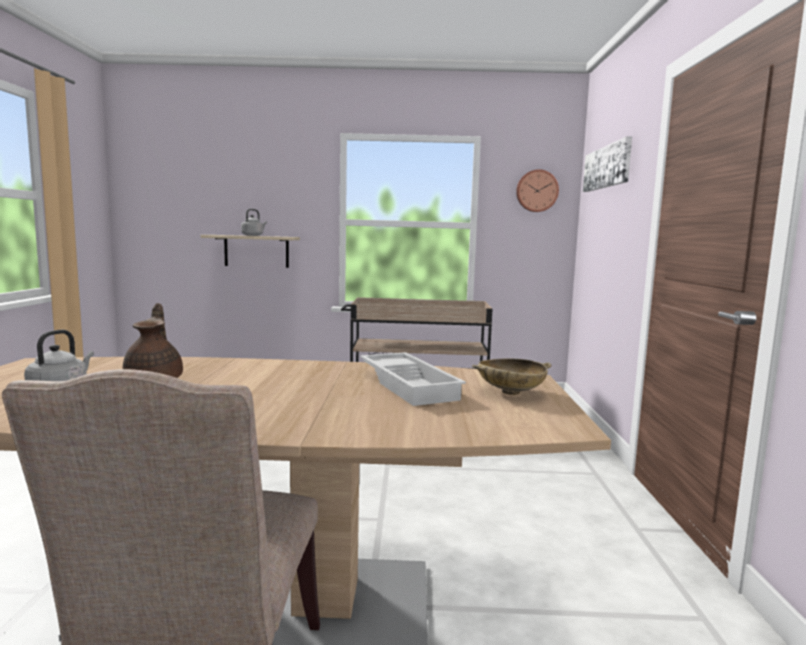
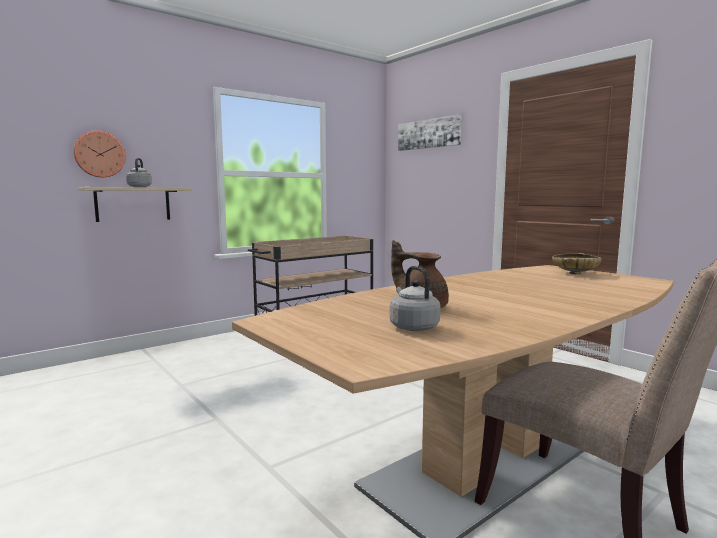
camera: 40 degrees left, 0 degrees up
white tray [360,352,466,406] -> none
wall clock [516,169,559,212] -> wall clock moved to [74,131,126,177]

